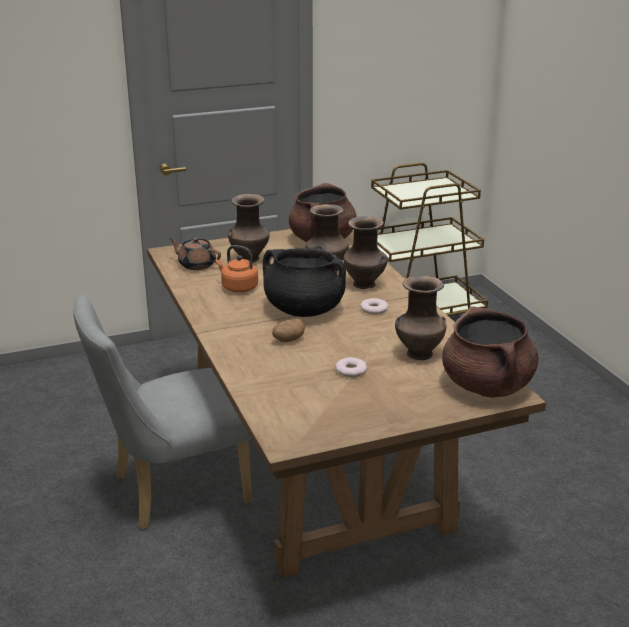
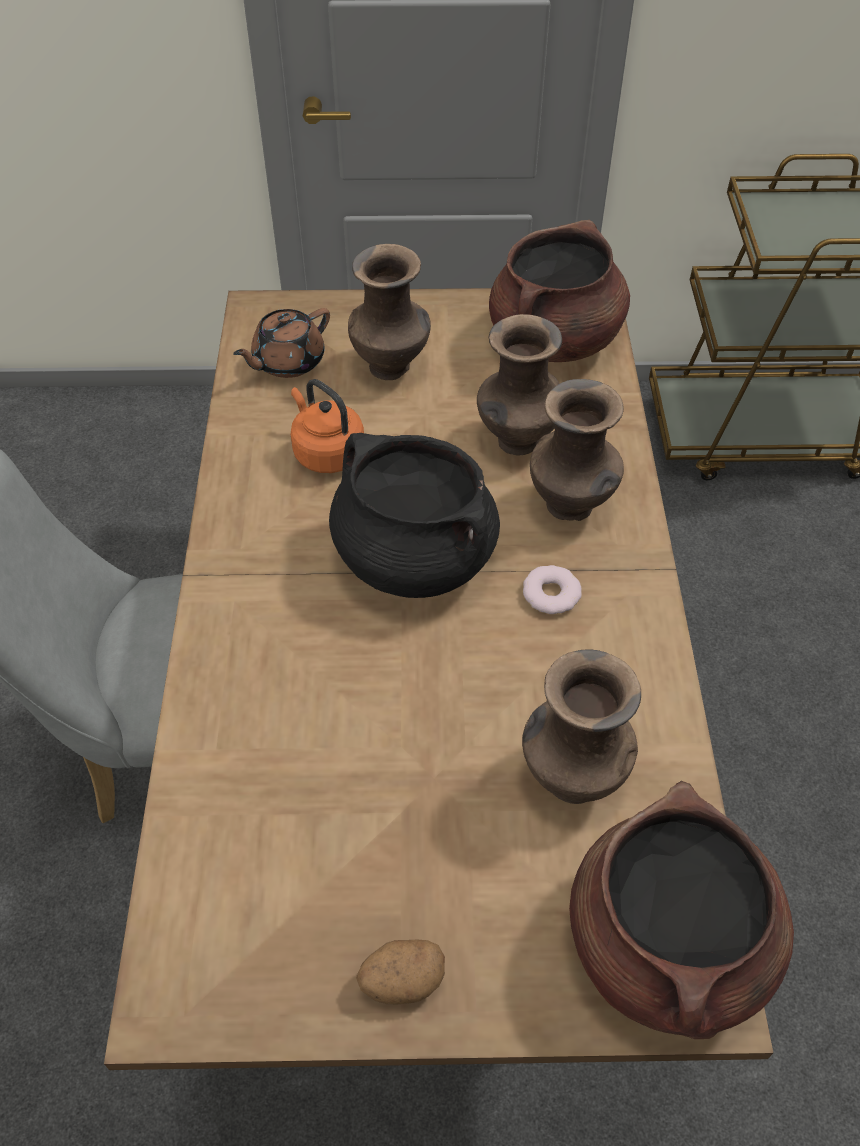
camera: 20 degrees right, 25 degrees up
brown teapot [169,237,221,270] -> brown teapot turned 90 degrees counterclockwise [233,308,330,378]
potato [272,319,305,342] -> potato moved to [356,940,445,1004]
donut [335,357,367,377] -> none

